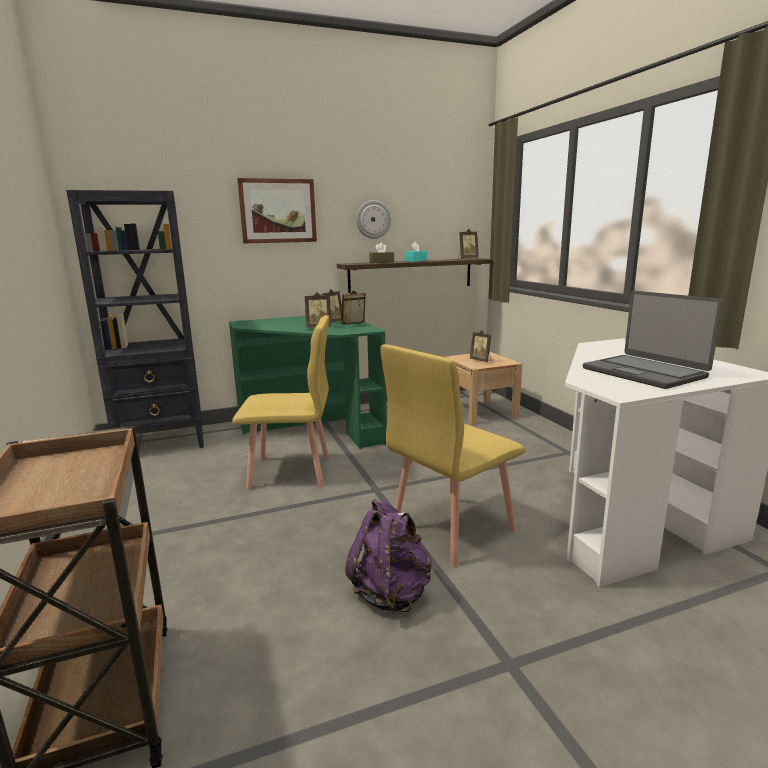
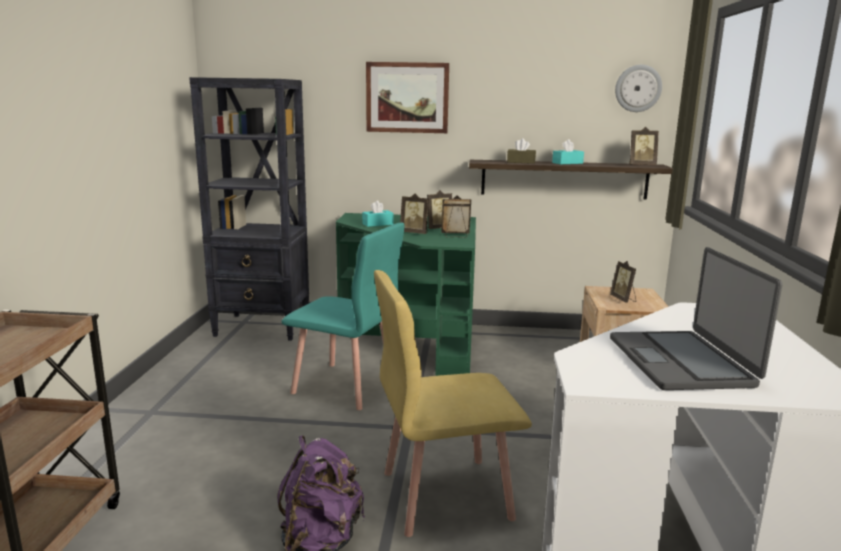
camera: 25 degrees right, 0 degrees up
yellow chair [232,315,329,490] -> turquoise chair [282,222,405,410]
wall clock [356,200,391,239] -> wall clock moved to [615,65,662,112]
none -> turquoise tissue box [362,200,393,227]

